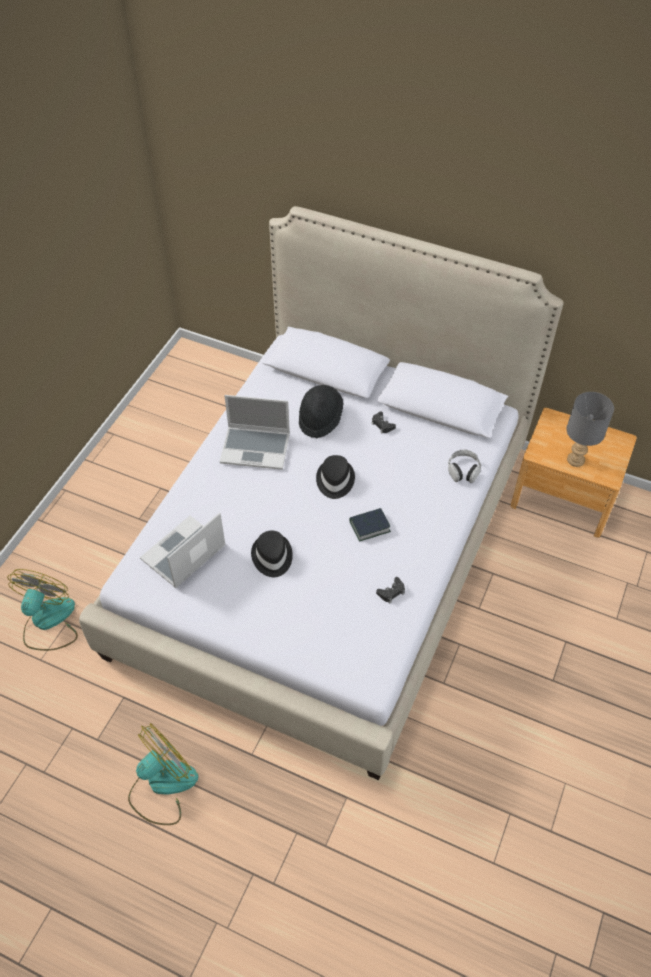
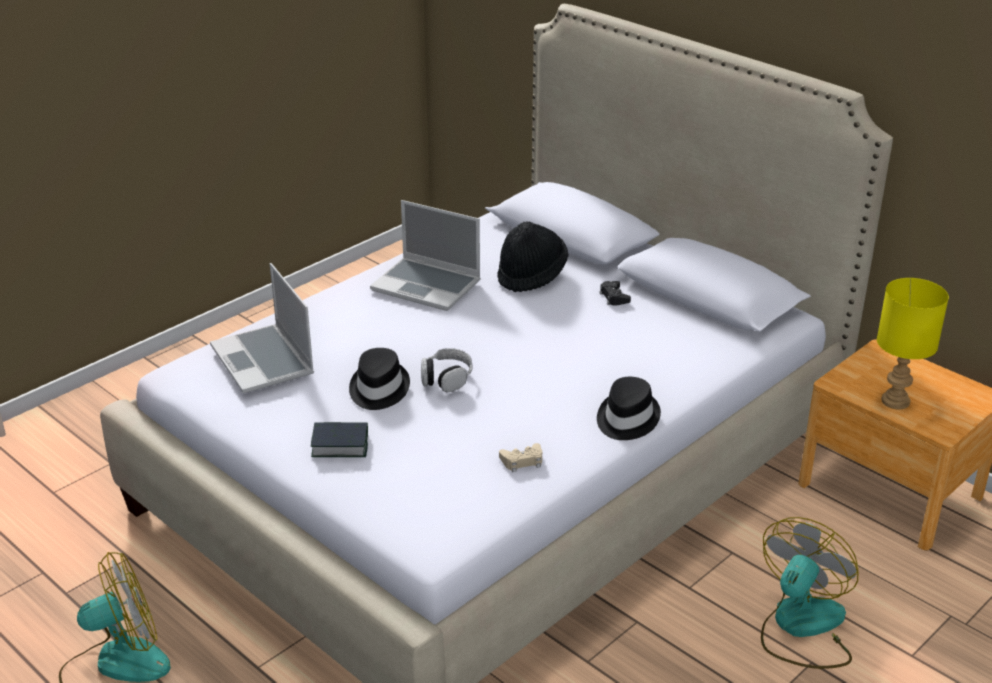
camera: 20 degrees right, 20 degrees down
fan [7,569,78,651] -> fan moved to [761,517,859,669]
laptop [140,513,226,588] -> laptop turned 90 degrees counterclockwise [210,263,314,393]
black hat [316,455,355,499] -> black hat moved to [597,377,661,440]
book [349,508,391,541] -> book moved to [311,422,368,457]
black game controller [376,577,405,603] -> beige game controller [499,443,542,472]
headphones [448,450,481,483] -> headphones moved to [421,348,473,392]
grey table lamp [567,392,614,467] -> yellow table lamp [877,278,949,409]

